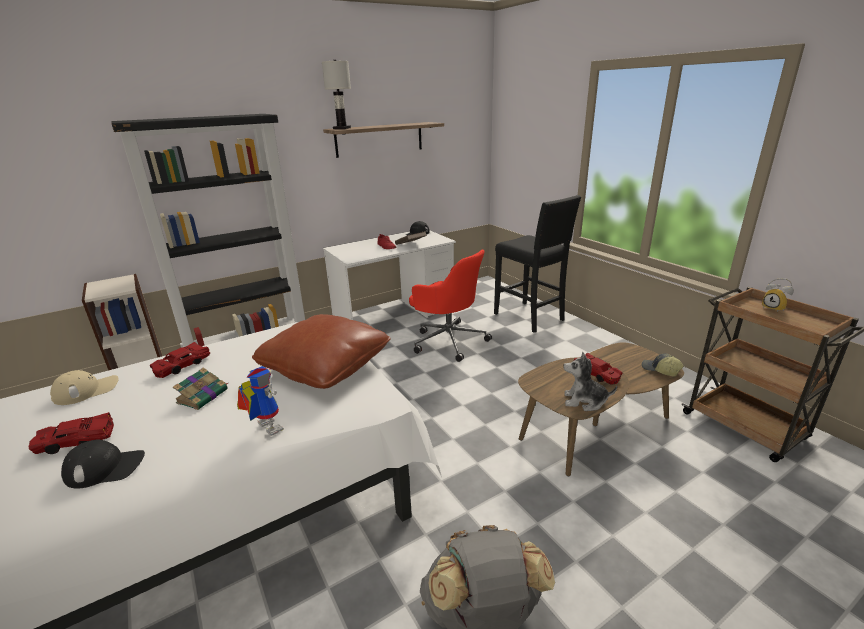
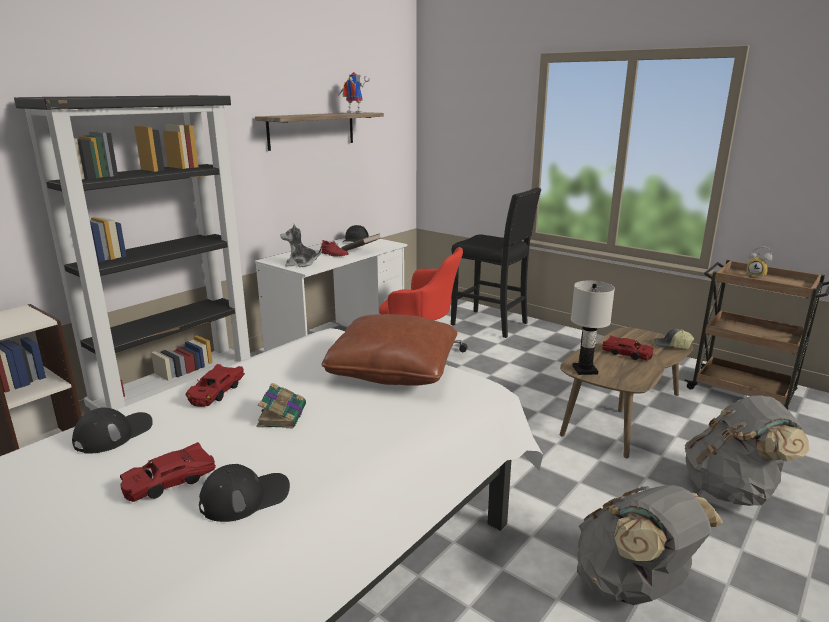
camera: 20 degrees left, 5 degrees down
beige cap [50,370,119,405] -> black cap [72,407,153,454]
toy robot [237,366,284,436] -> toy robot moved to [338,72,370,113]
white table lamp [322,60,351,129] -> white table lamp moved to [571,281,615,375]
plush toy [563,352,617,411] -> plush toy moved to [280,224,322,267]
none -> grey backpack [685,395,809,506]

